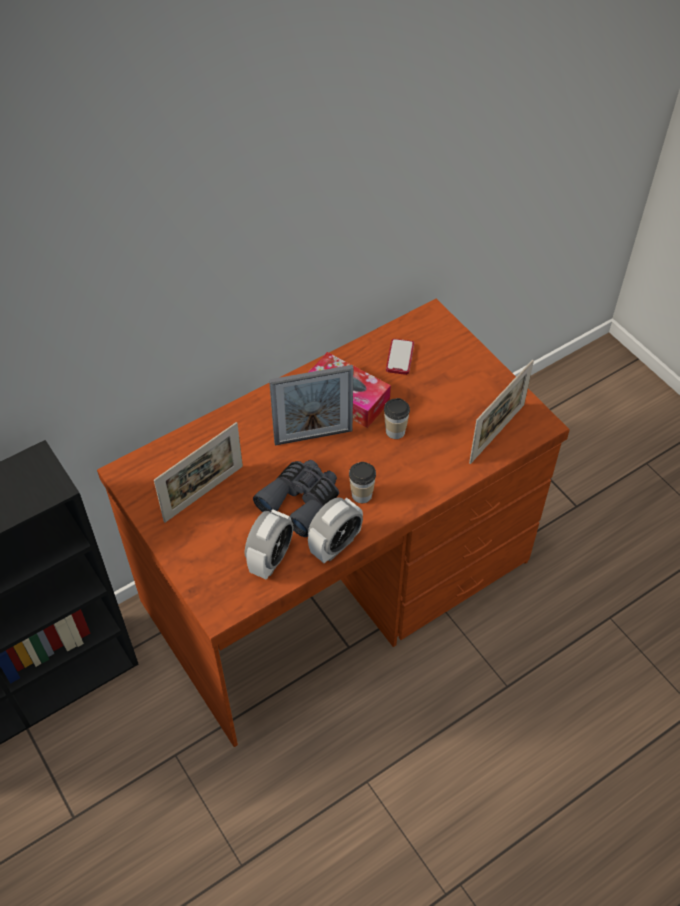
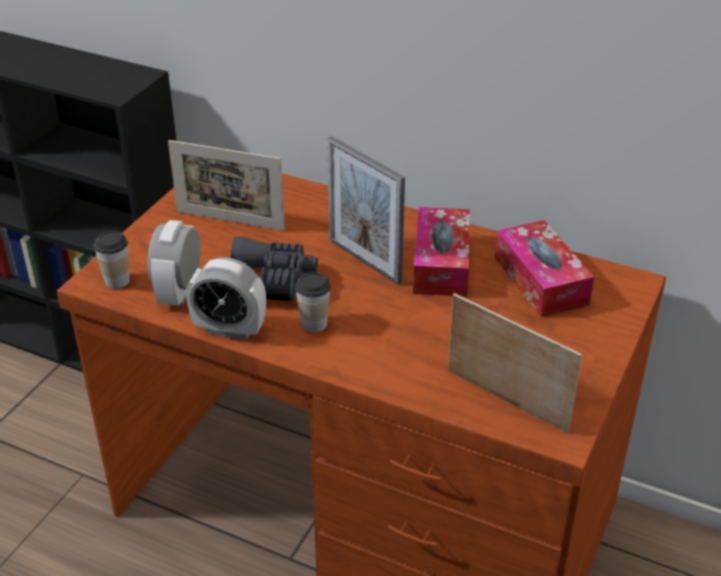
camera: 60 degrees right, 15 degrees down
alarm clock [245,509,293,580] -> alarm clock turned 105 degrees clockwise [148,220,201,306]
cup [384,398,410,439] -> cup moved to [94,231,130,289]
phone [386,339,414,375] -> tissue box [495,220,594,317]
picture frame [469,360,534,464] -> picture frame turned 150 degrees counterclockwise [448,293,582,434]

